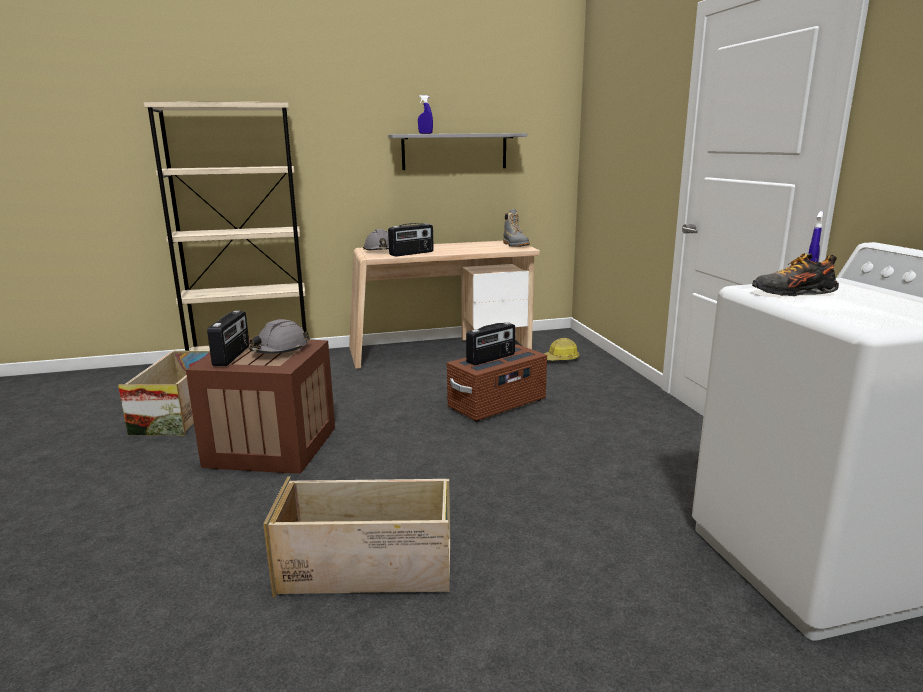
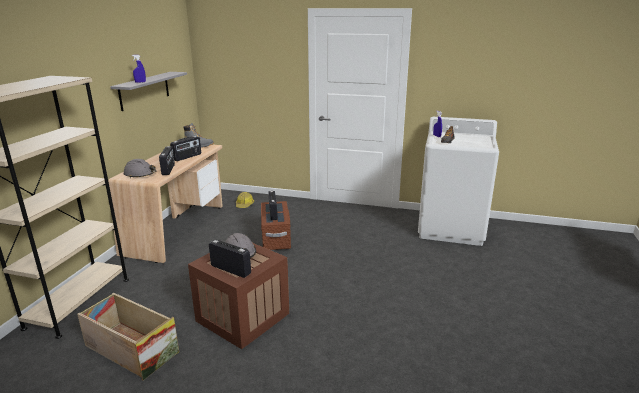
camera: 60 degrees left, 5 degrees up
crate [263,477,450,597] -> none
none -> radio [170,136,201,161]

